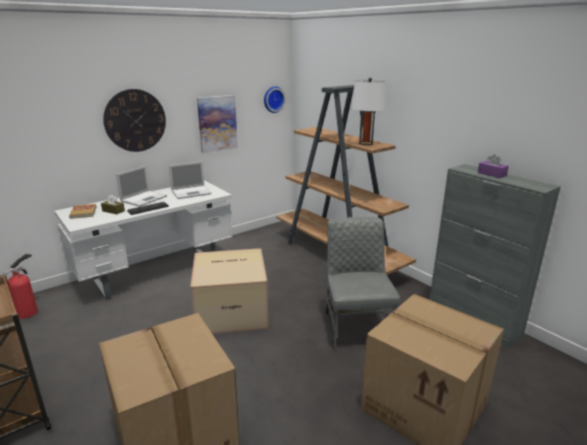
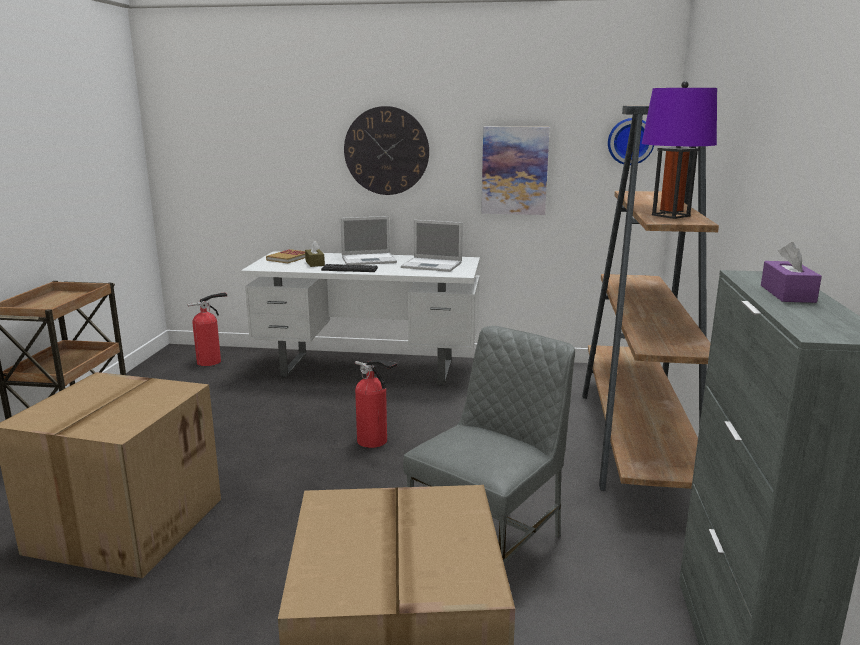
camera: 45 degrees right, 5 degrees down
cardboard box [190,248,269,334] -> fire extinguisher [355,360,398,448]
white table lamp [351,77,386,145] -> purple table lamp [642,81,717,219]

